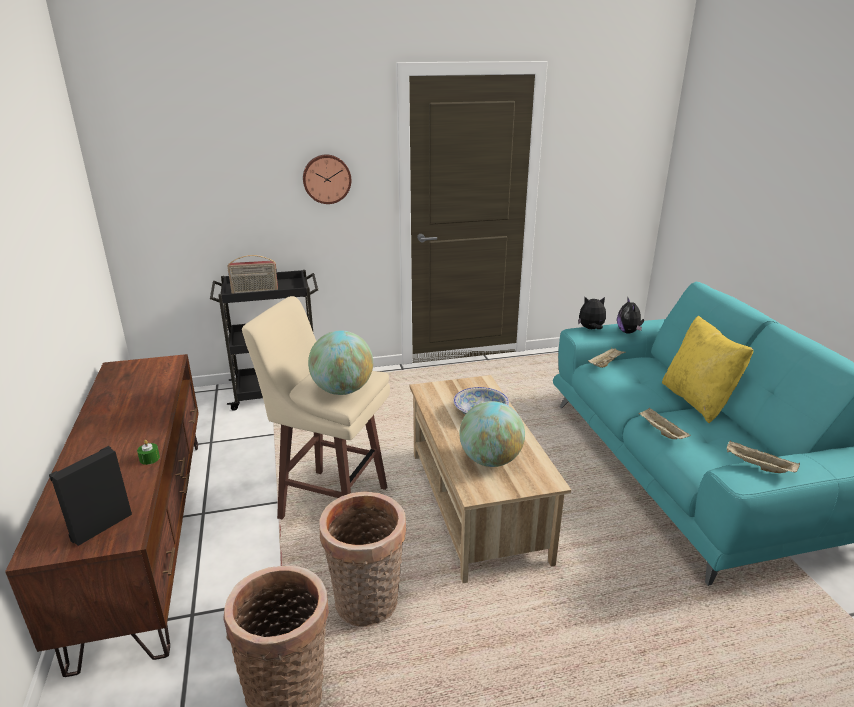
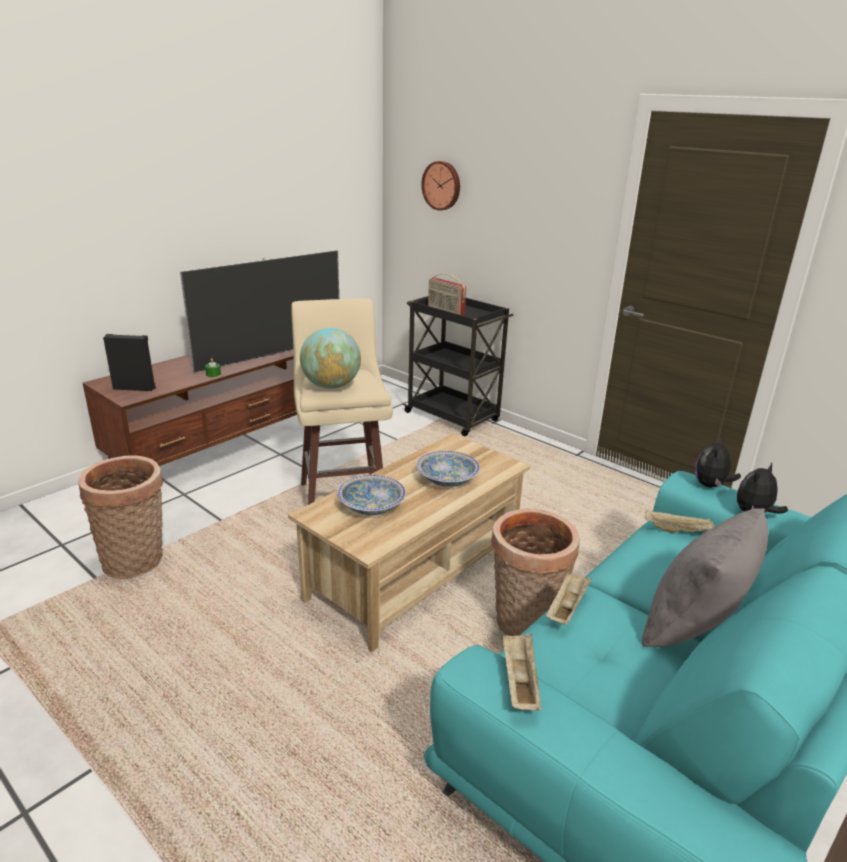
camera: 55 degrees right, 0 degrees up
wall clock [303,155,351,204] -> wall clock moved to [421,161,460,210]
basket [319,491,406,627] -> basket moved to [491,509,580,636]
globe [459,401,525,467] -> bowl [338,475,406,515]
plush toy [578,297,606,329] -> plush toy turned 120 degrees counterclockwise [695,436,741,488]
yellow pillow [662,316,753,424] -> grey pillow [642,508,768,647]
none -> television [180,250,339,373]

